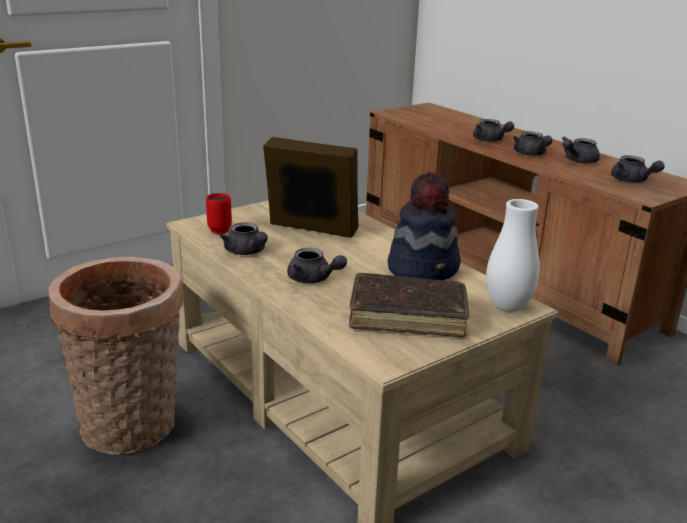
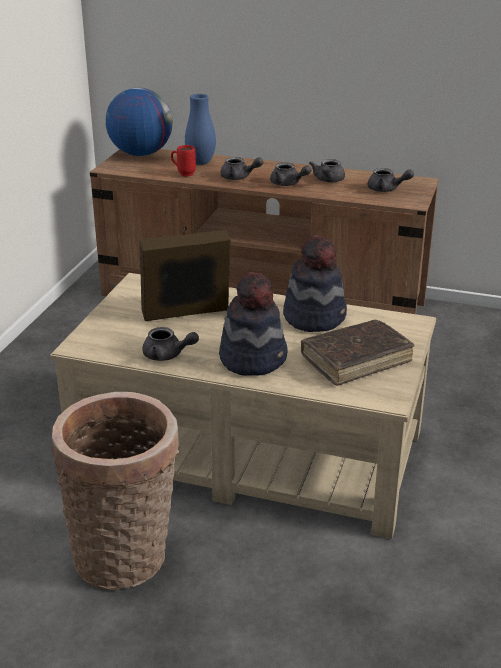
camera: 35 degrees left, 5 degrees up
red mug [206,193,232,234] -> red mug moved to [171,145,196,177]
grey teapot [287,248,347,284] -> hat [219,272,288,376]
white vase [486,199,540,312] -> none
none -> globe [106,87,173,156]
none -> blue vase [185,94,216,165]

